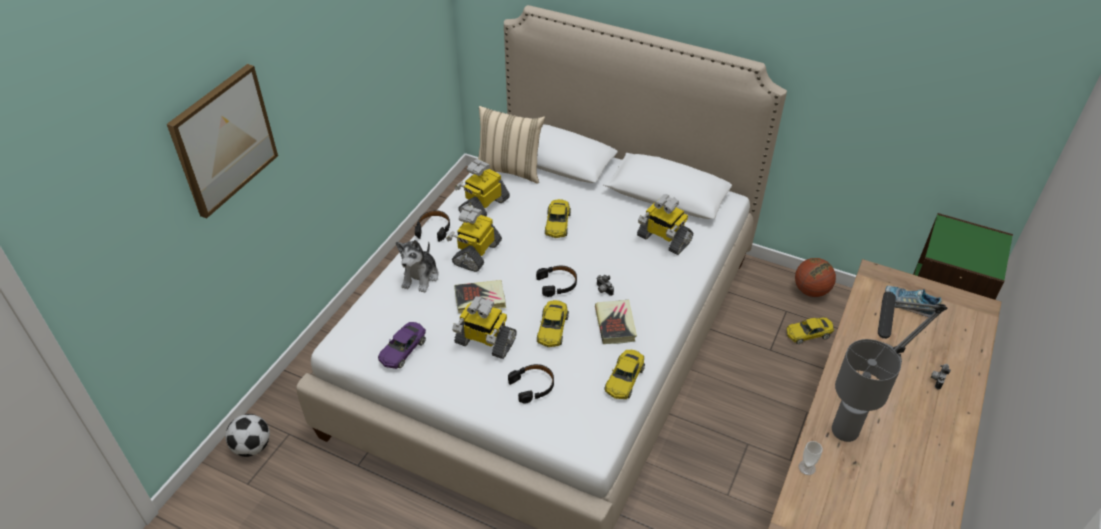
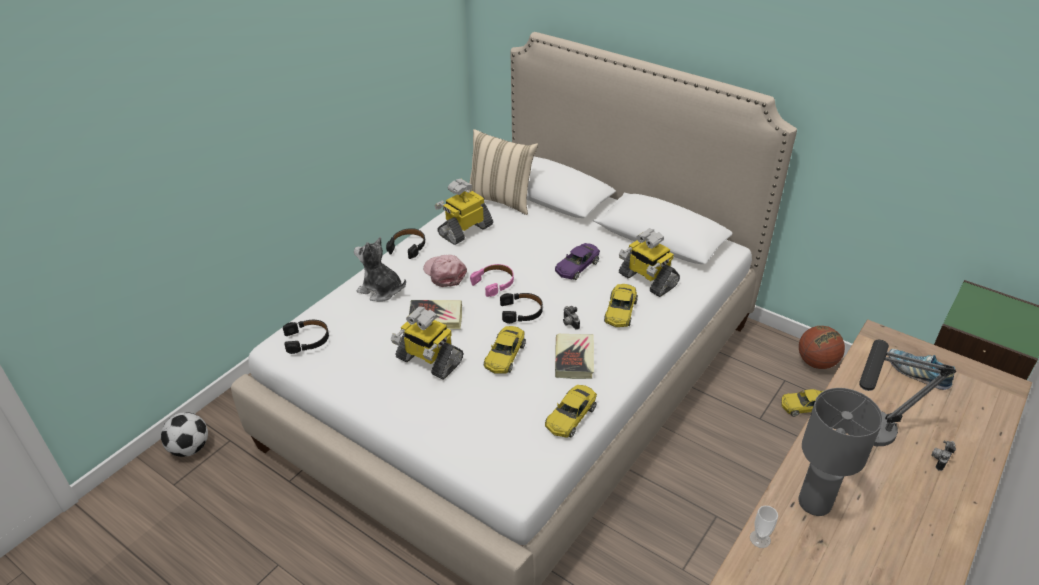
camera: 10 degrees right, 5 degrees down
picture [167,64,278,219] -> none
purple toy car [378,322,426,369] -> purple toy car moved to [555,243,600,280]
plush toy [396,240,439,293] -> plush toy turned 90 degrees clockwise [354,237,406,302]
toy robot [446,206,502,272] -> pink cap [423,255,467,287]
black headphones [508,364,554,404] -> black headphones moved to [283,320,329,354]
yellow toy car [545,199,571,238] -> yellow toy car moved to [604,284,638,327]
none -> pink headphones [470,264,514,297]

